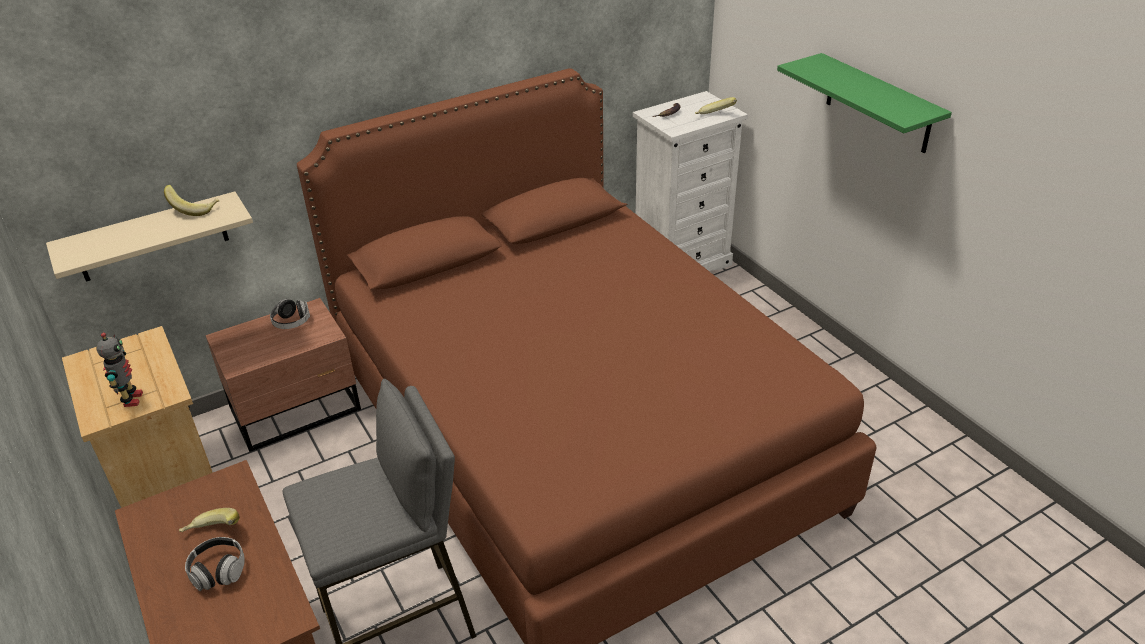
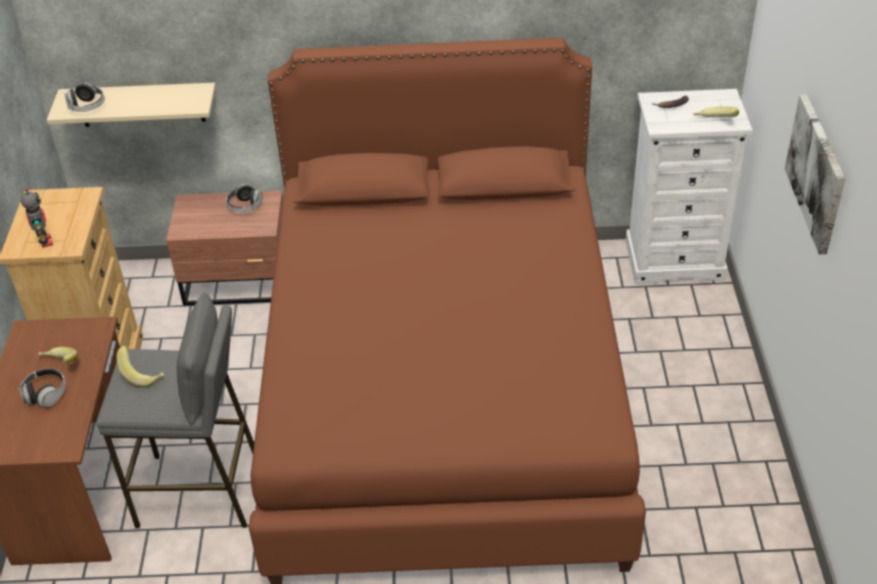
camera: 30 degrees right, 5 degrees up
toy robot [96,333,143,407] -> toy robot turned 45 degrees counterclockwise [21,188,53,248]
banana [164,185,219,216] -> banana moved to [116,346,164,387]
green shelf [777,53,952,153] -> picture [785,94,845,255]
none -> headphones [64,83,105,112]

